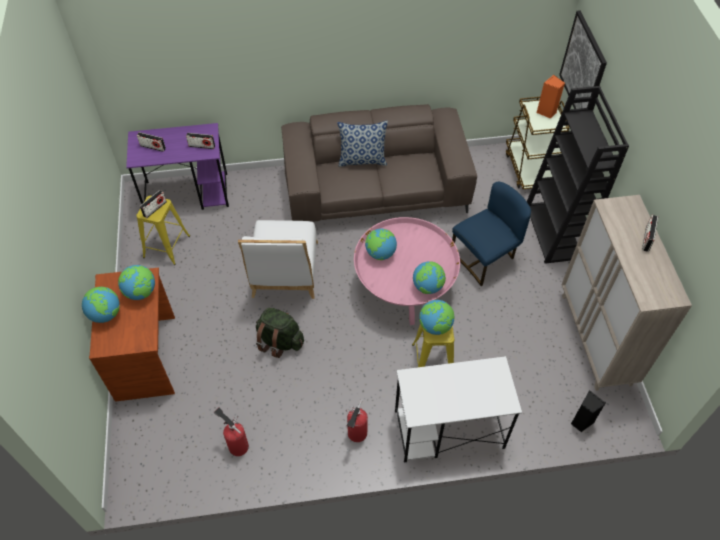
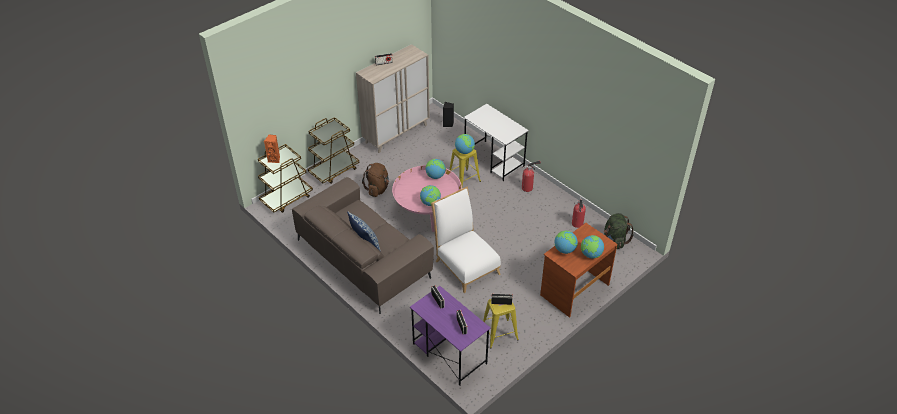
camera: 125 degrees left, 10 degrees down
white chair [238,220,318,299] -> white chair turned 90 degrees counterclockwise [431,187,501,293]
green backpack [256,308,304,358] -> green backpack moved to [604,213,634,249]
blue chair [452,182,531,286] -> brown backpack [362,163,389,197]
black bookcase [527,86,629,264] -> brown cart [308,117,359,184]
picture [559,10,607,109] -> none

